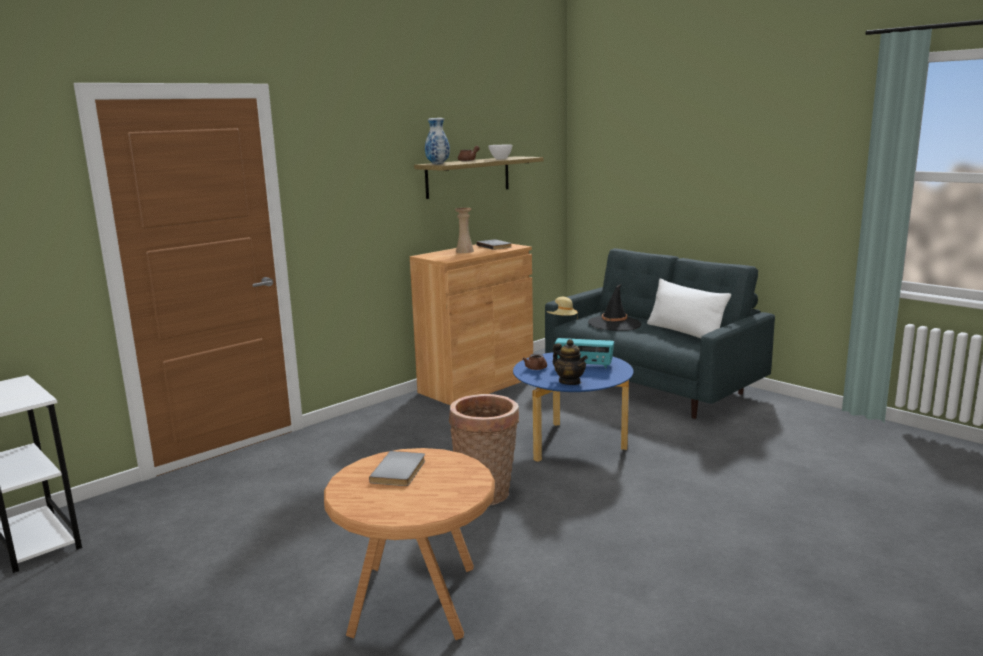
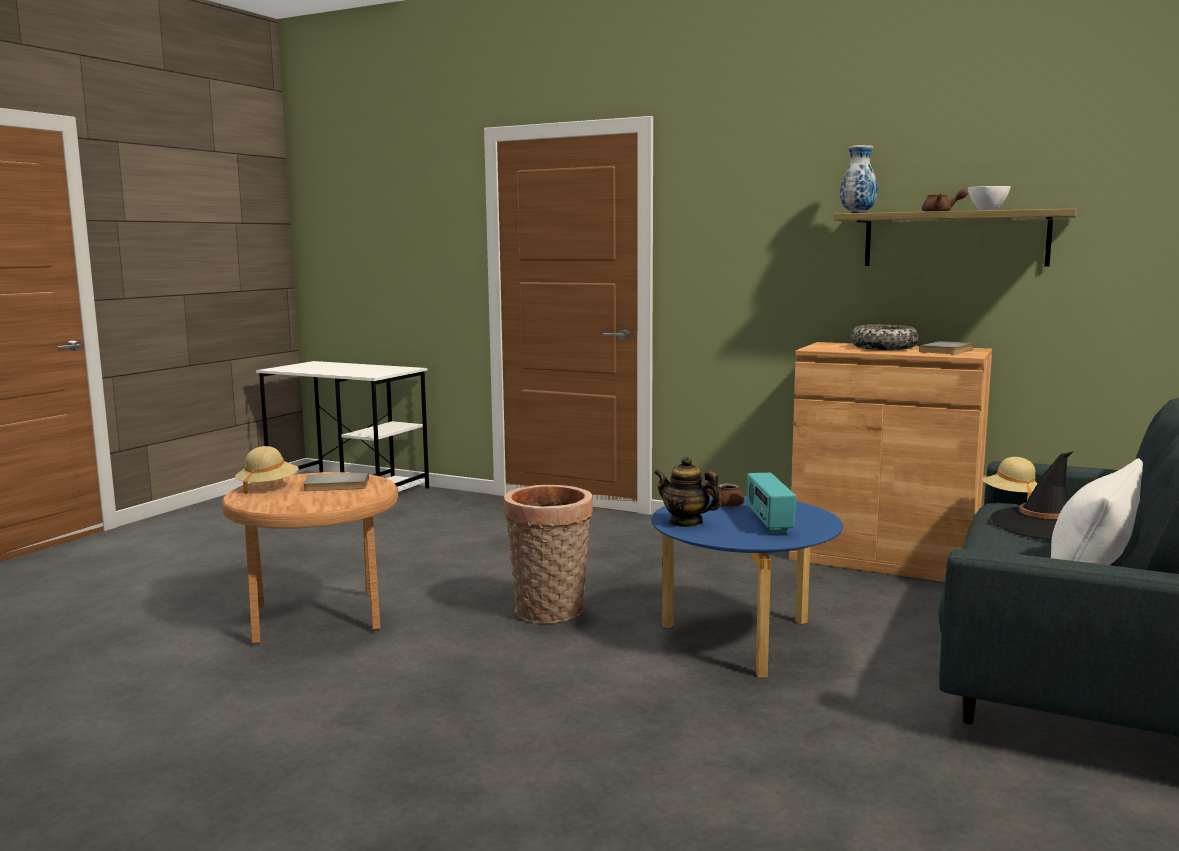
camera: 70 degrees right, 5 degrees down
beige vase [455,208,474,253] -> bowl [850,324,919,350]
teapot [553,339,588,385] -> teapot turned 90 degrees clockwise [654,456,721,527]
none -> beige hat [235,446,299,495]

